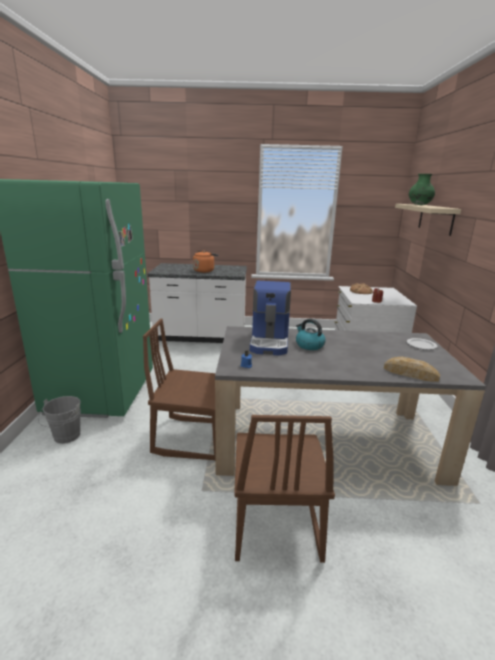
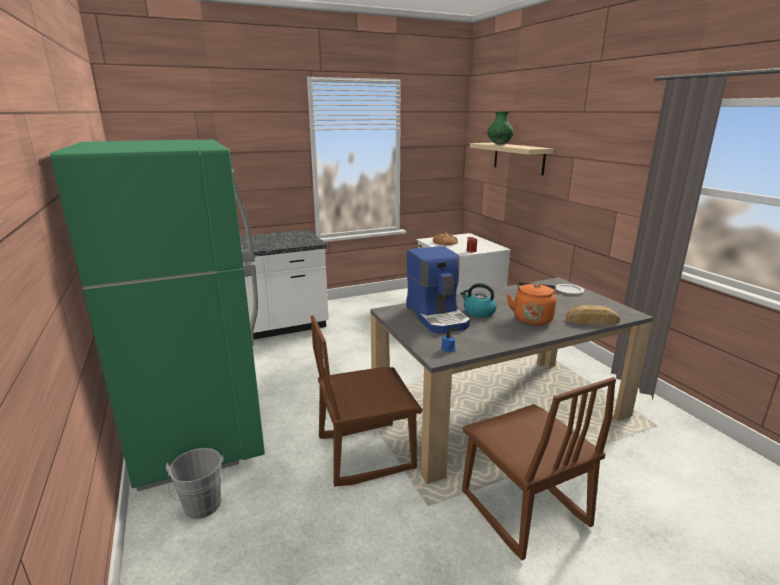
camera: 25 degrees left, 0 degrees up
orange kettle [193,251,218,273] -> orange kettle moved to [506,282,556,325]

